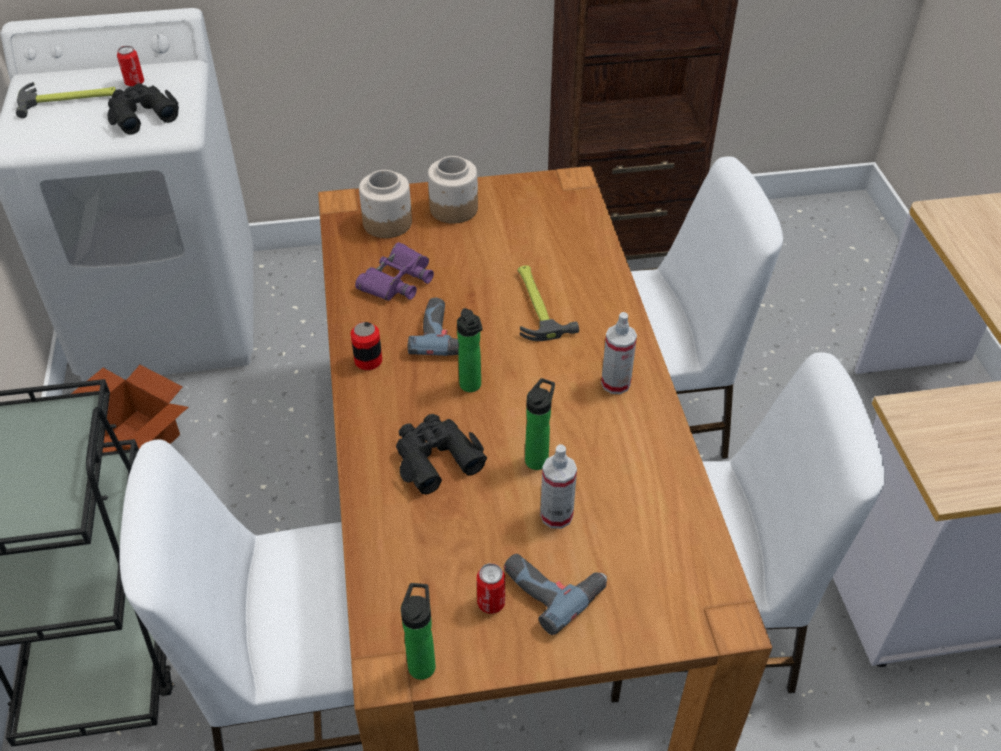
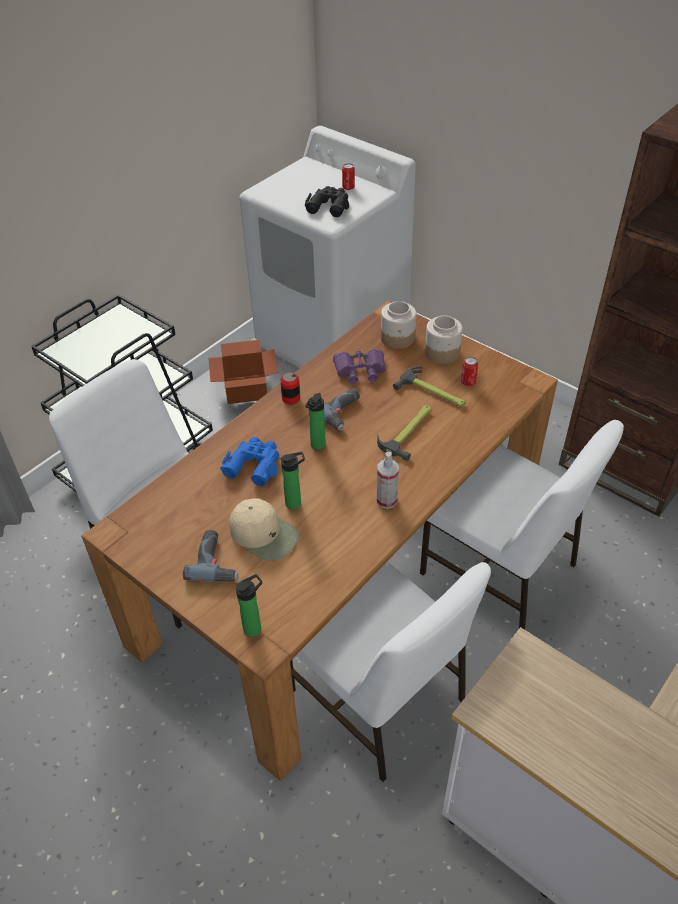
camera: 50 degrees right, 0 degrees up
hammer [16,82,116,118] -> hammer moved to [393,366,466,407]
black binoculars [396,414,487,494] -> blue binoculars [220,437,279,486]
bottle [401,583,436,680] -> bottle moved to [236,574,262,637]
can [477,563,505,614] -> can moved to [461,357,478,386]
spray bottle [540,444,577,529] -> beige cap [229,498,299,561]

